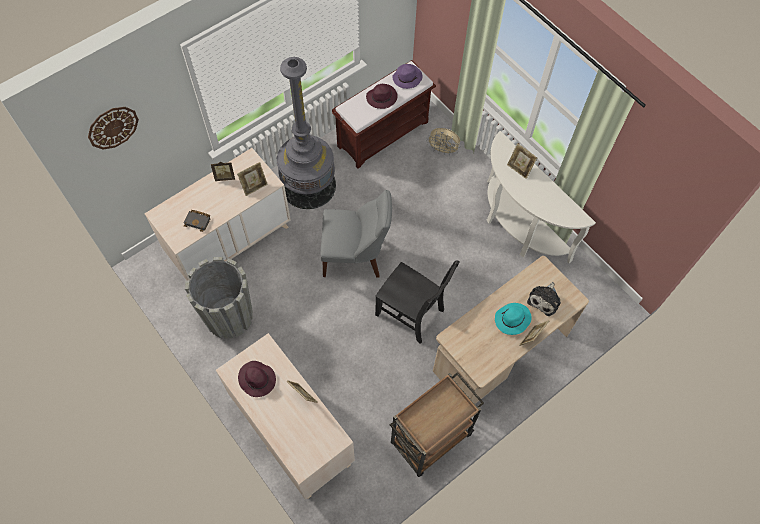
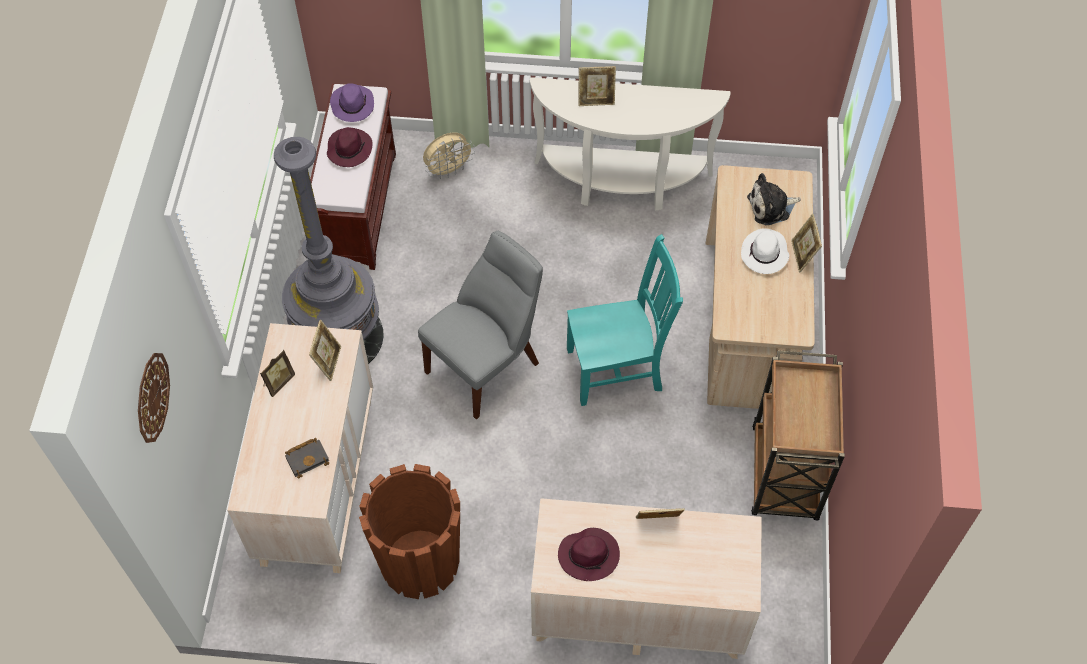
camera: 45 degrees left, 5 degrees down
grey planter [185,257,253,339] -> brown planter [359,464,460,599]
black chair [375,261,460,344] -> turquoise chair [567,234,683,406]
turquoise hat [495,303,532,335] -> white hat [741,229,789,274]
plush toy [527,282,561,316] -> plush toy turned 90 degrees clockwise [747,173,801,225]

